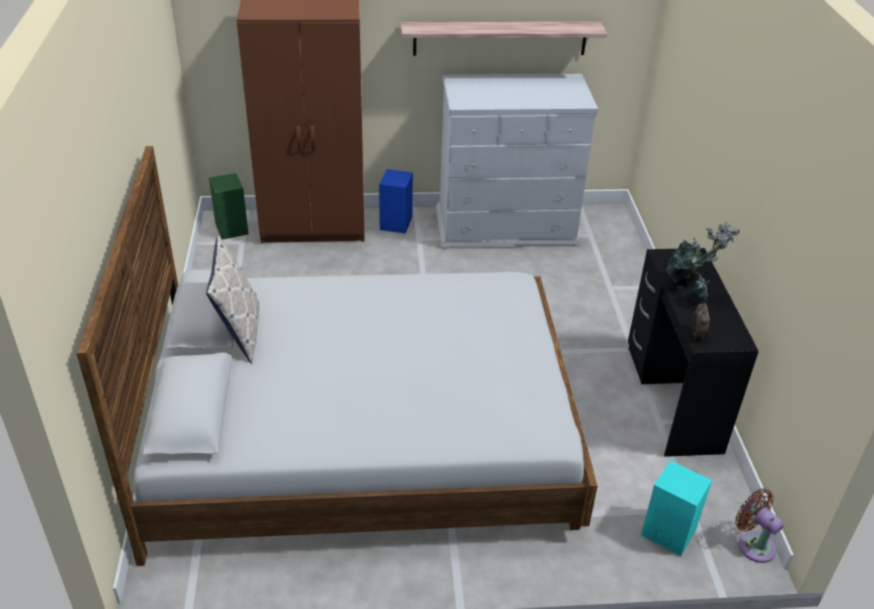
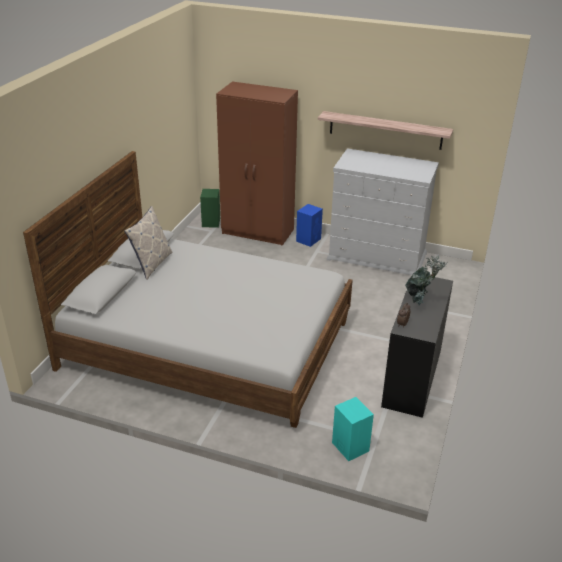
camera: 25 degrees right, 5 degrees down
brown fan [735,488,784,563] -> none

